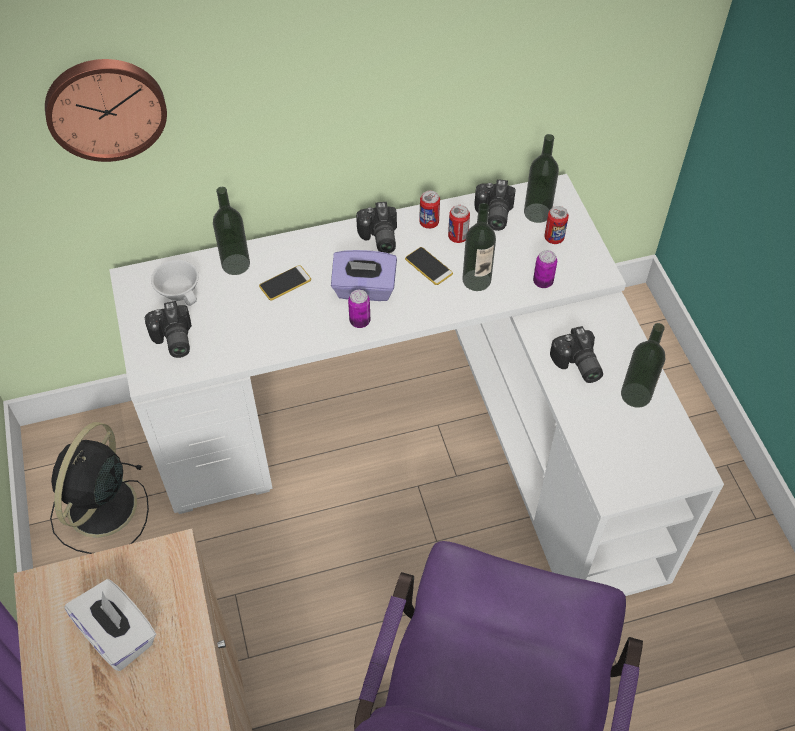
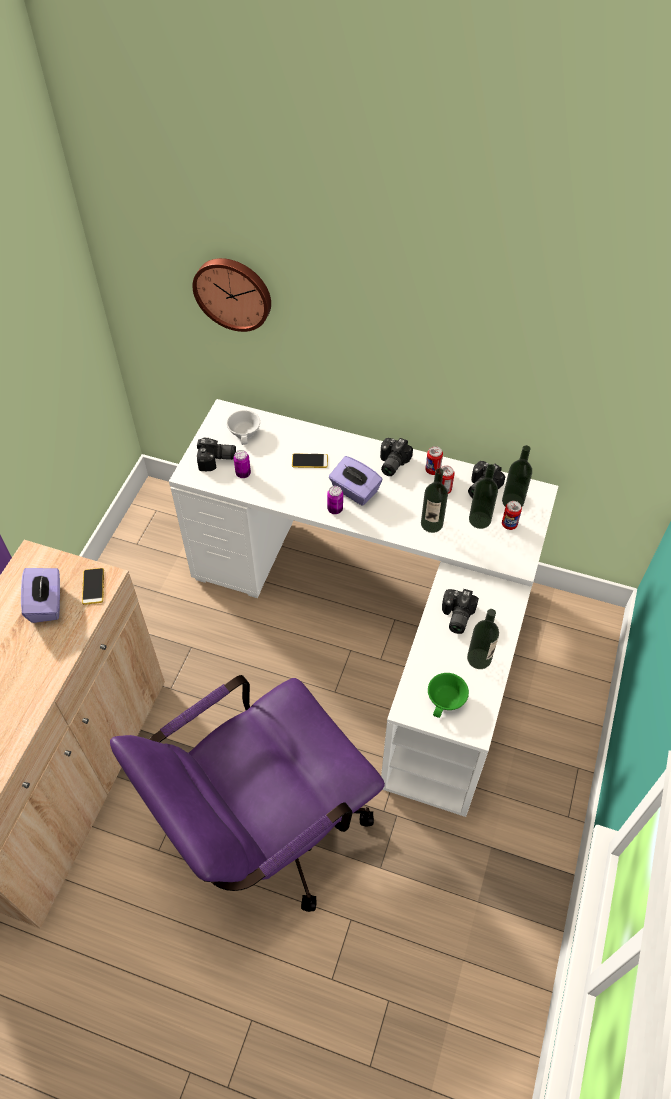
camera: 35 degrees right, 0 degrees up
black fan [50,422,149,554] -> none
white tissue box [64,579,156,671] -> purple tissue box [21,568,60,623]
camera [145,301,192,358] -> camera turned 105 degrees counterclockwise [197,438,236,471]
bottle [213,187,250,275] -> bottle moved to [469,464,498,529]
phone [405,247,453,285] -> phone moved to [82,568,104,605]
can [533,250,557,288] -> can moved to [234,450,251,478]
none -> green cup [428,673,469,718]

